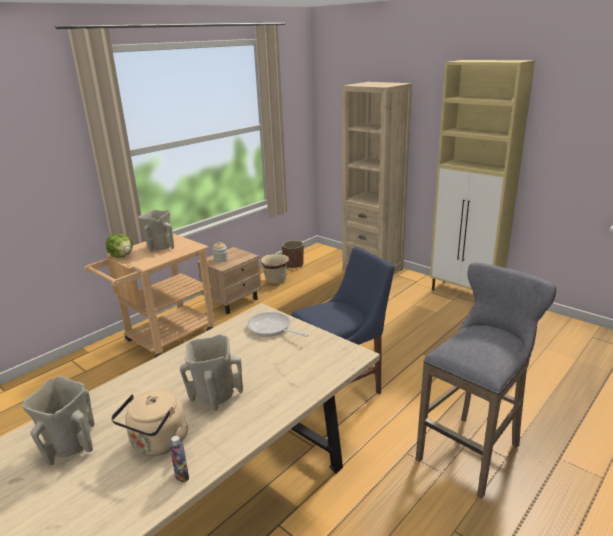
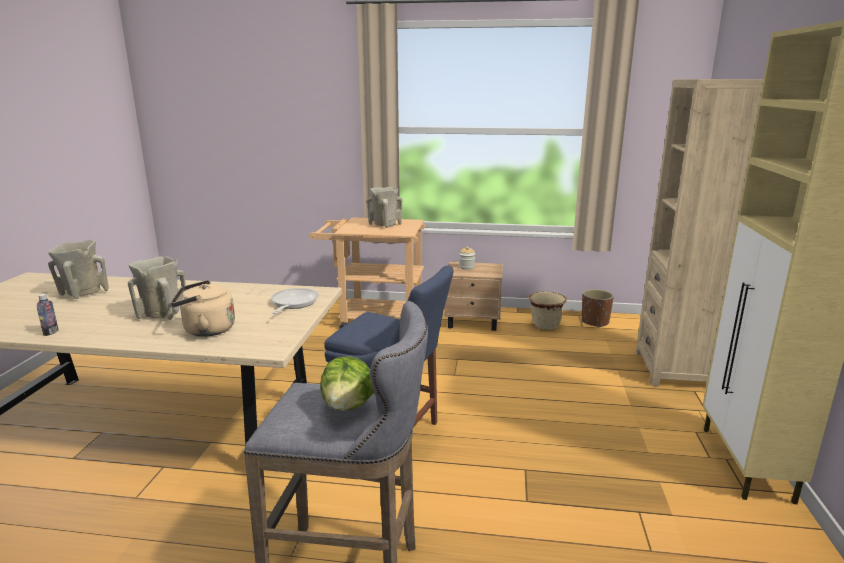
camera: 55 degrees right, 5 degrees down
lettuce [106,234,133,258] -> lettuce moved to [320,356,374,411]
beige kettle [111,389,189,456] -> beige kettle moved to [171,280,235,337]

